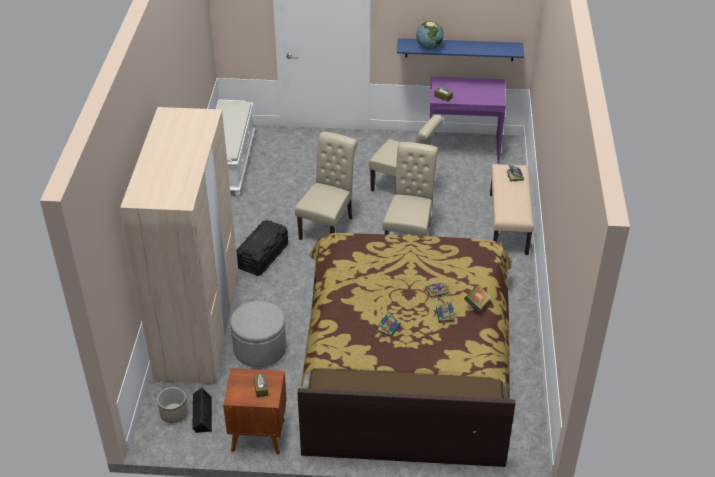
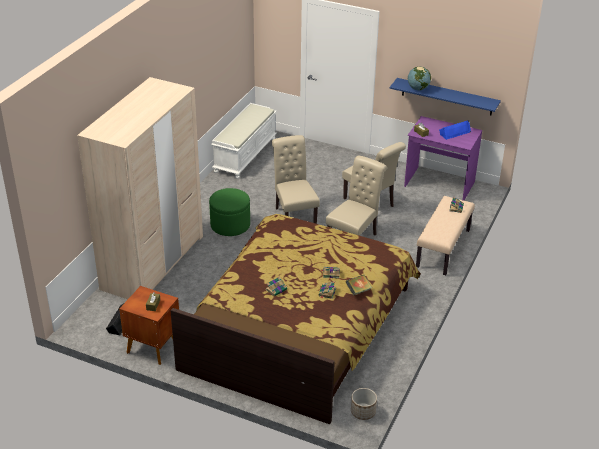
camera: 20 degrees right, 5 degrees down
planter [157,387,188,423] -> planter moved to [351,388,377,420]
grey ottoman [231,301,286,367] -> none
black storage box [236,220,288,276] -> green ottoman [209,188,250,236]
beige chair [295,132,358,240] -> beige chair turned 60 degrees counterclockwise [272,135,320,224]
none -> blue speaker [439,120,471,140]

